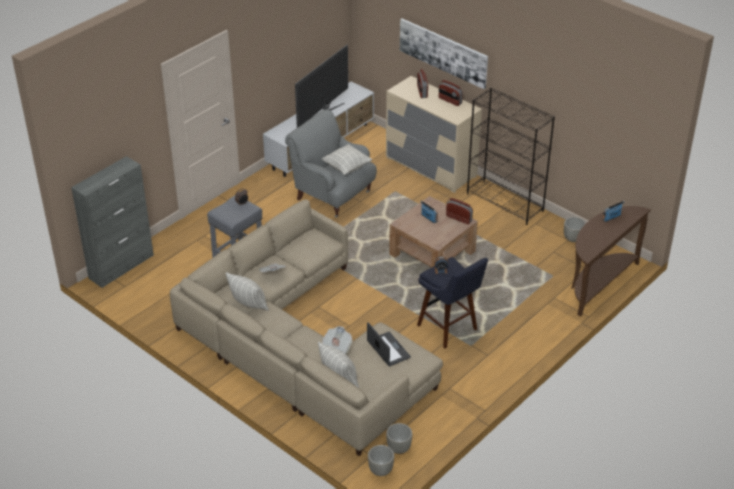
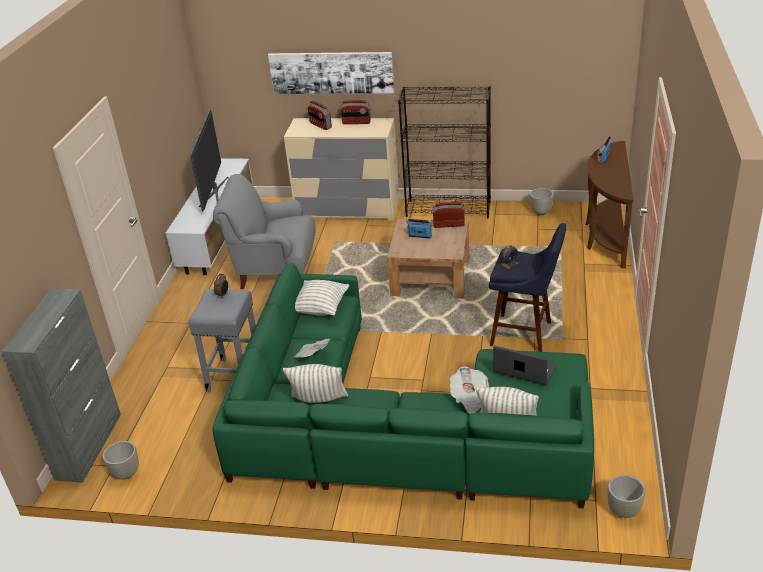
camera: 30 degrees left, 5 degrees down
beige sofa [170,199,443,456] -> green sofa [212,263,594,508]
pillow [321,144,372,175] -> pillow moved to [295,280,349,316]
grey planter [386,423,412,454] -> grey planter moved to [103,441,139,480]

